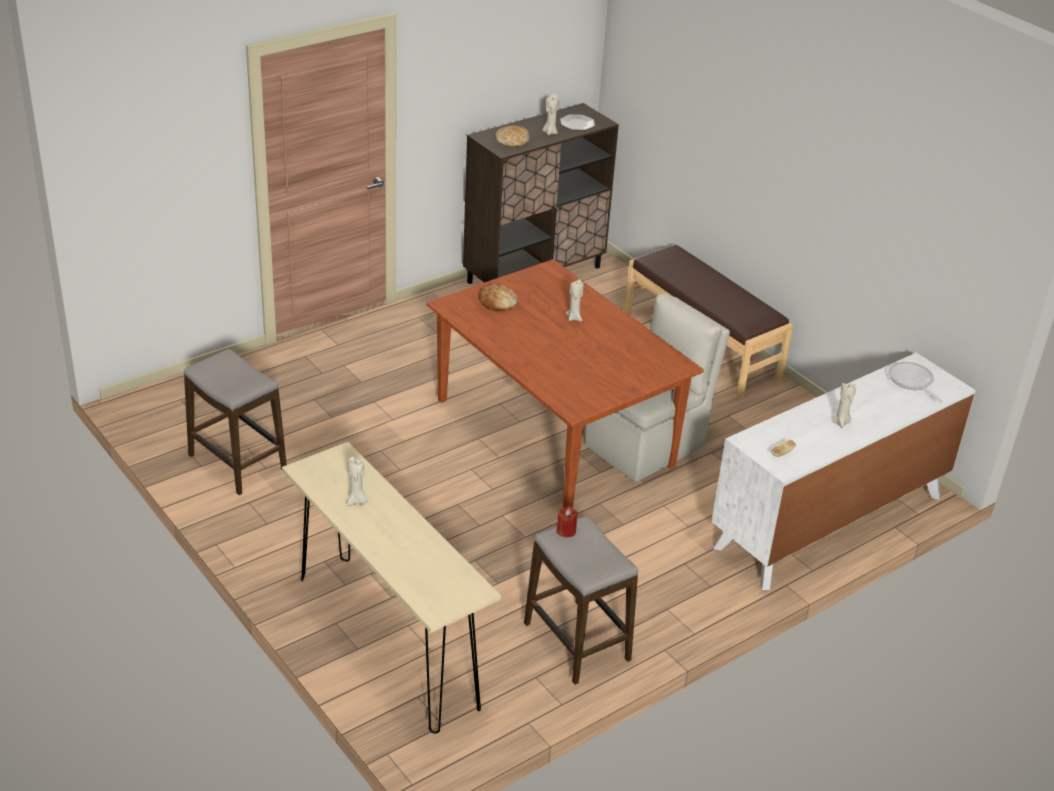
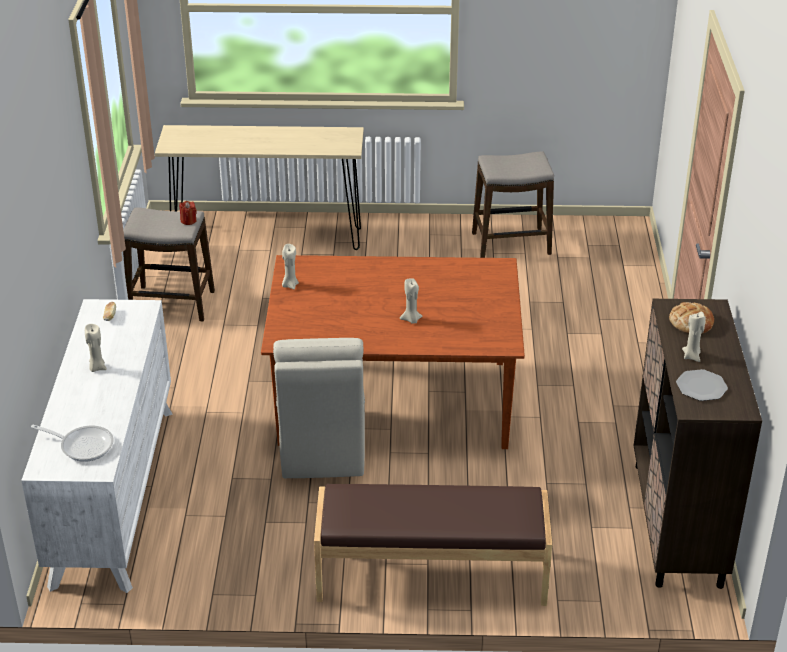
camera: 130 degrees right, 0 degrees up
beige candle [347,457,368,506] -> beige candle moved to [282,244,299,290]
bread [479,284,518,311] -> none

